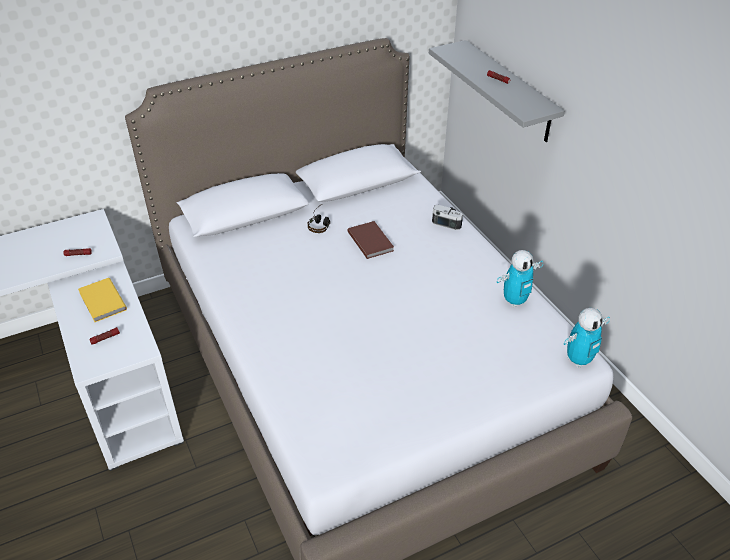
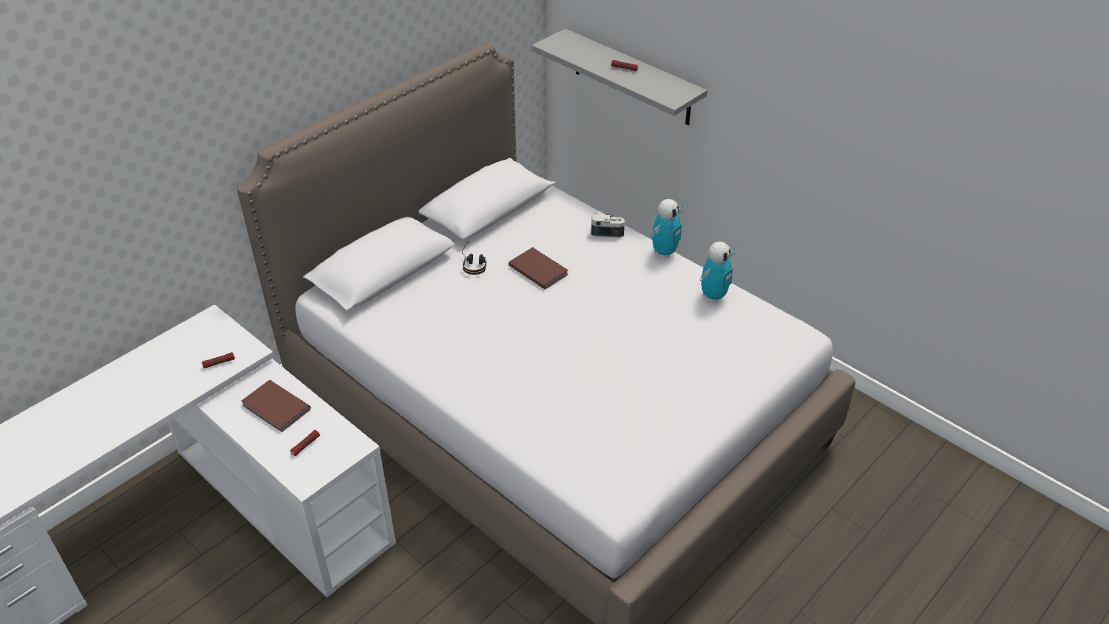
camera: 20 degrees left, 0 degrees up
yellow book [78,278,127,322] -> brown book [241,380,311,432]
toy robot [564,308,610,368] -> toy robot moved to [651,199,683,258]

